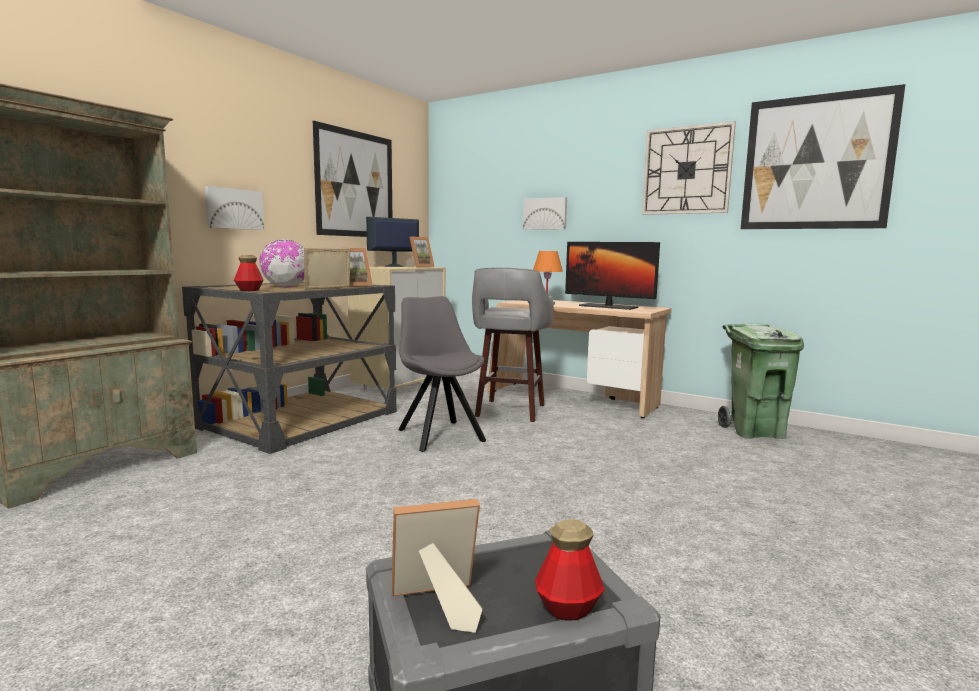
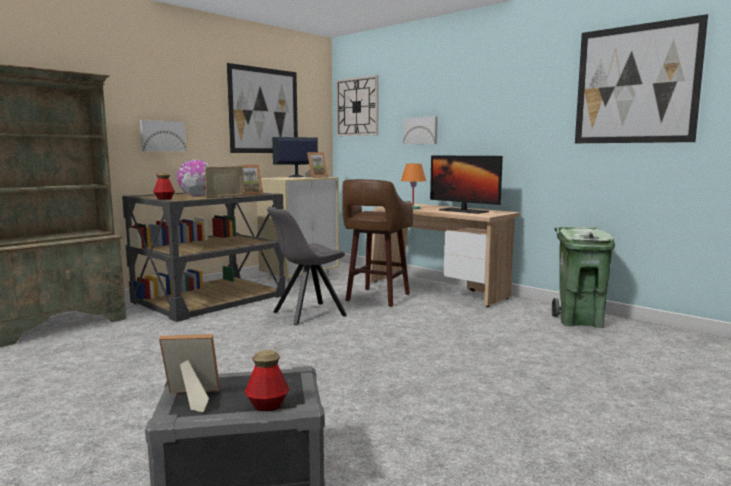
camera: 10 degrees right, 0 degrees up
grey chair [398,296,486,452] -> grey chair turned 105 degrees counterclockwise [267,207,347,325]
grey stool [472,267,554,422] -> brown stool [342,179,413,307]
wall clock [642,121,736,215] -> wall clock moved to [336,75,379,136]

